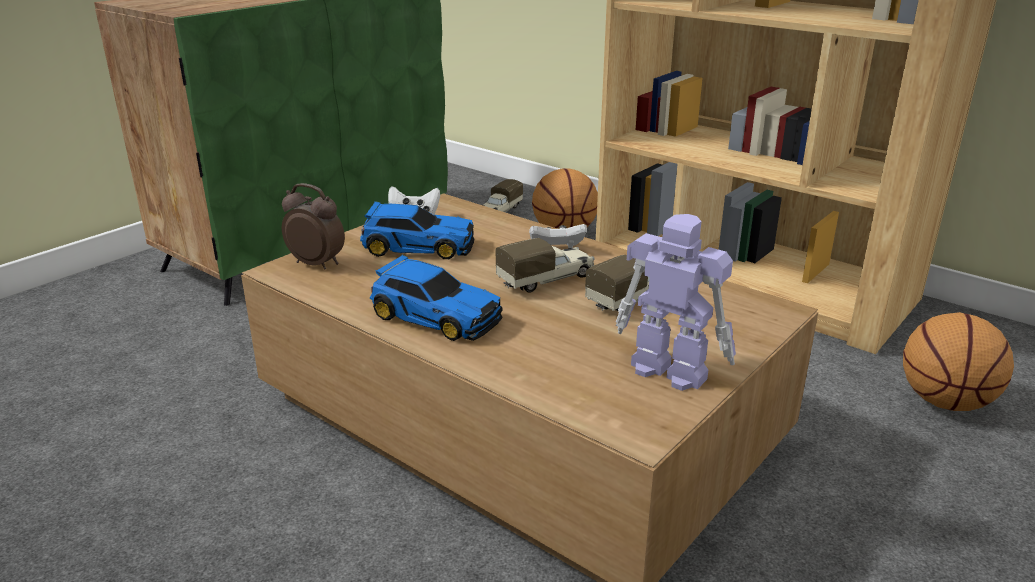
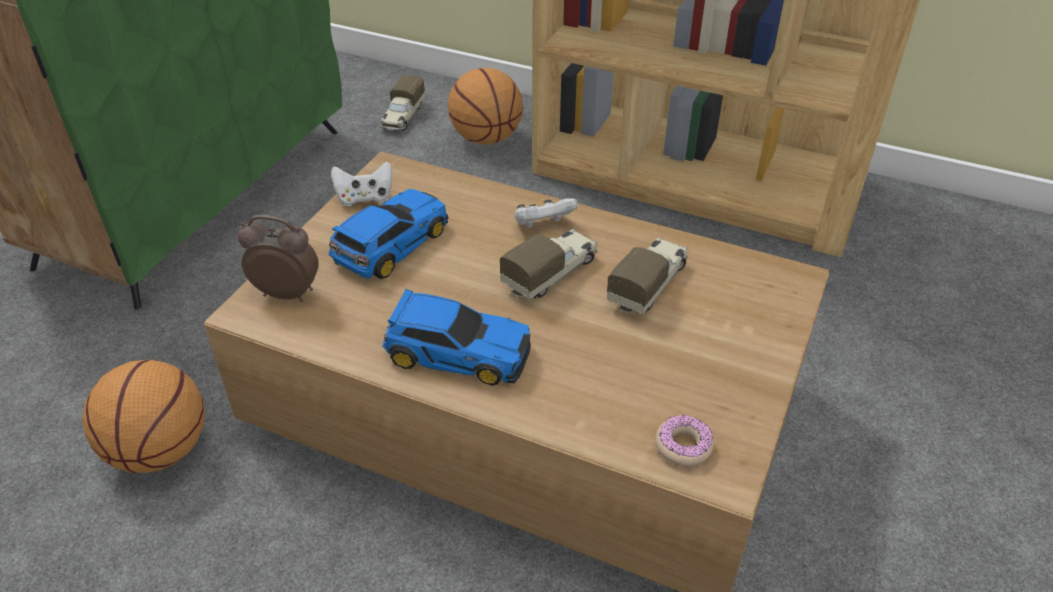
camera: 15 degrees left, 15 degrees up
toy car [360,201,474,259] -> toy car turned 45 degrees counterclockwise [328,189,448,279]
toy robot [616,214,736,391] -> none
basketball [903,312,1014,411] -> basketball moved to [82,360,205,473]
none -> donut [655,415,714,467]

